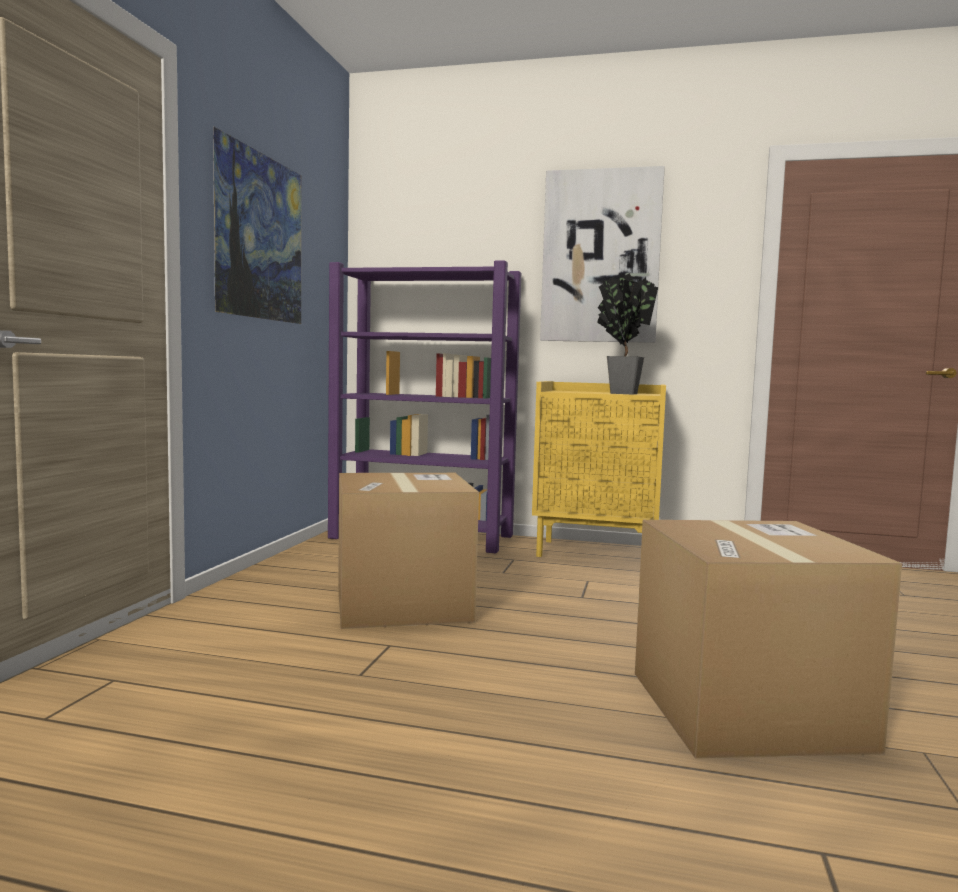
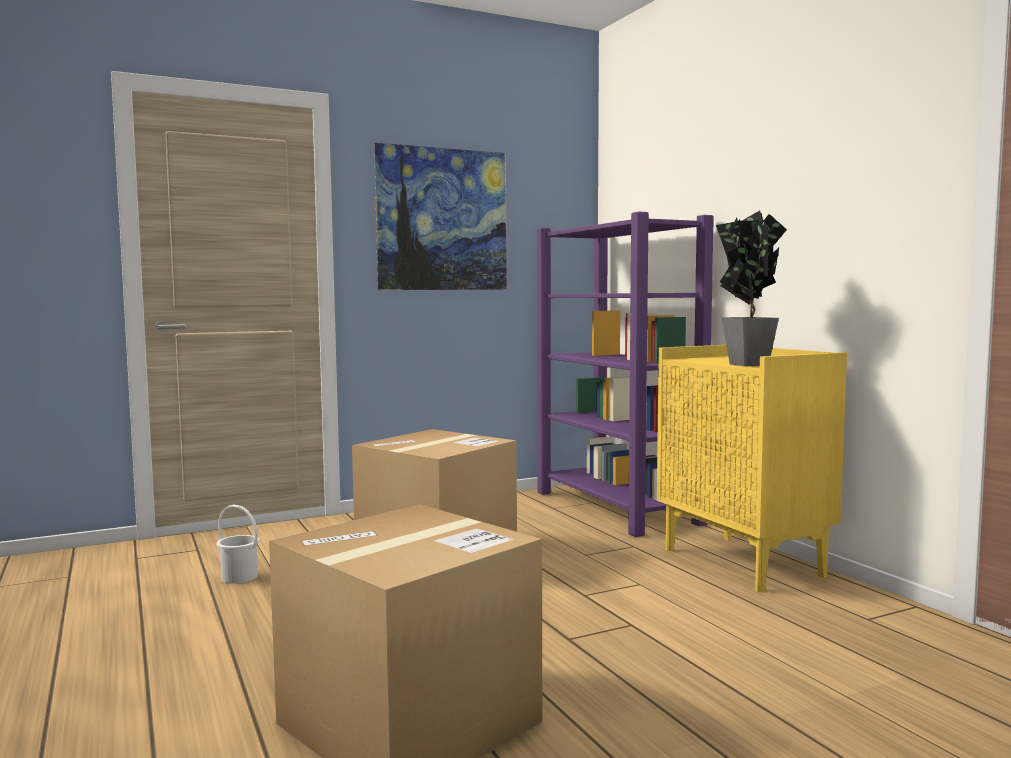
camera: 50 degrees right, 0 degrees up
picture [540,166,665,343] -> none
none -> white bucket [216,504,259,584]

